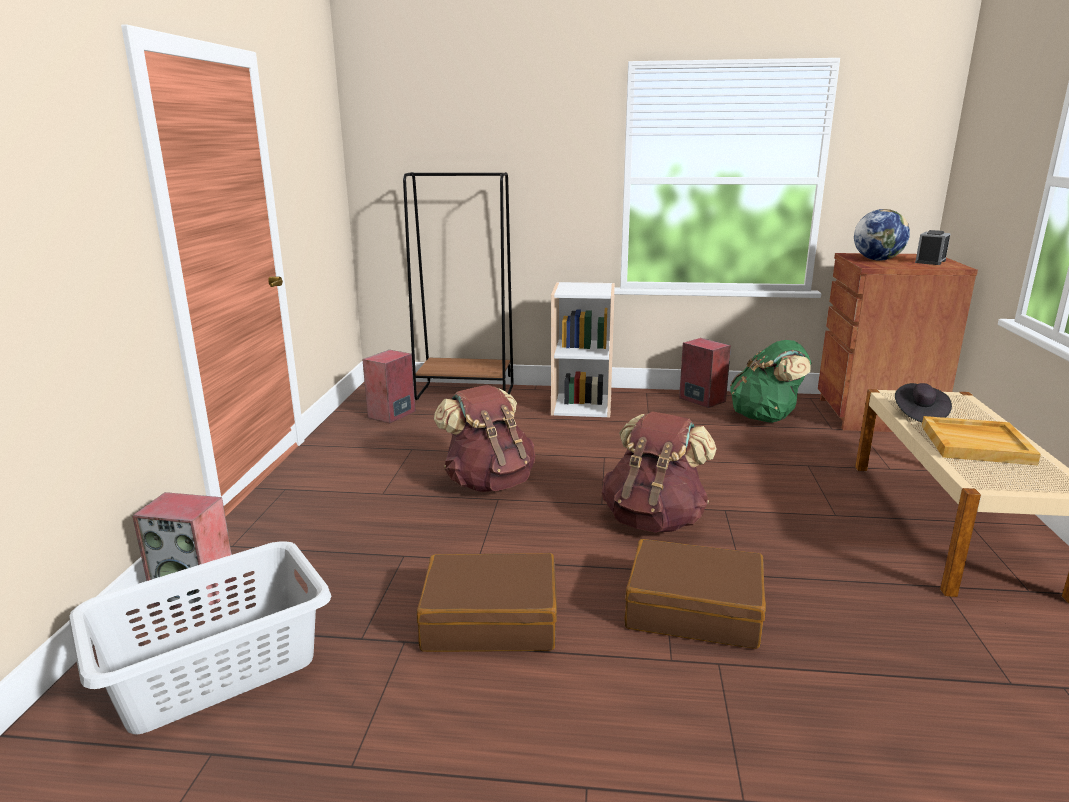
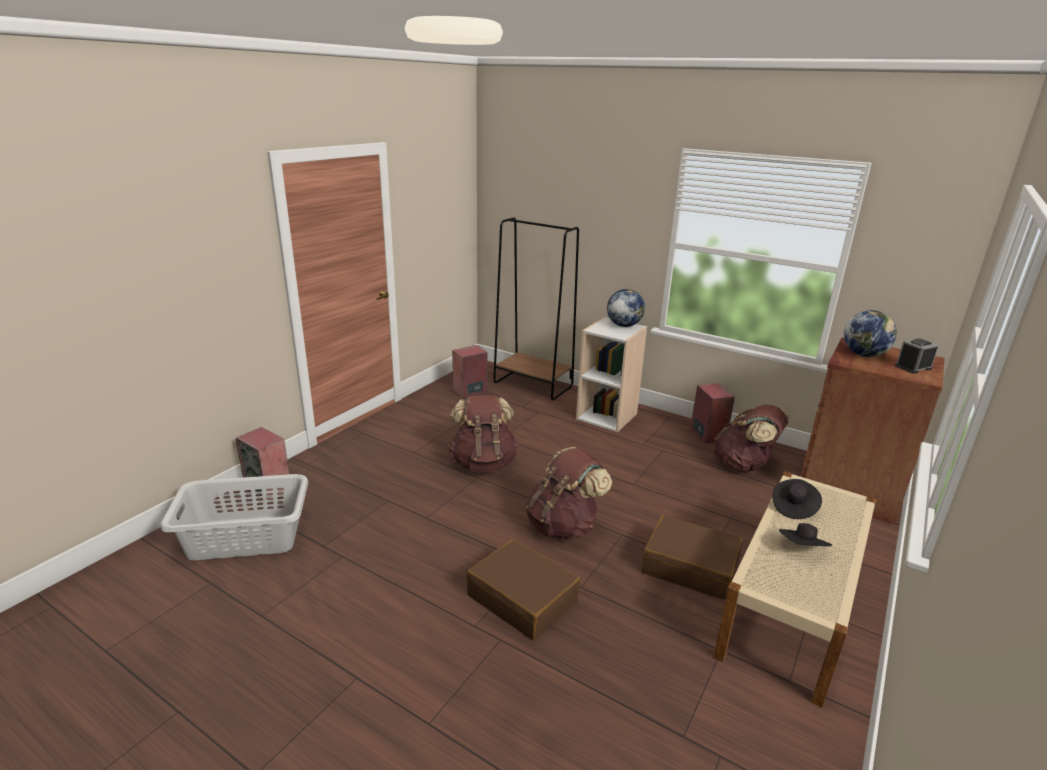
camera: 25 degrees right, 5 degrees up
brown suitcase [417,553,557,652] -> brown suitcase moved to [642,515,743,600]
green backpack [730,340,812,423] -> brown backpack [714,405,789,472]
beige tray [922,416,1041,465] -> black hat [779,523,832,547]
none -> globe [607,289,645,327]

